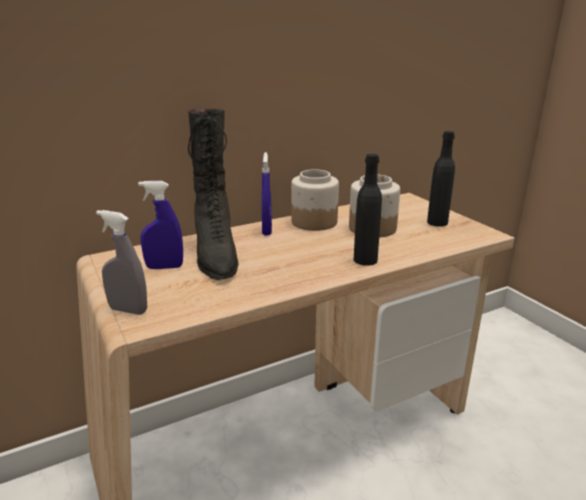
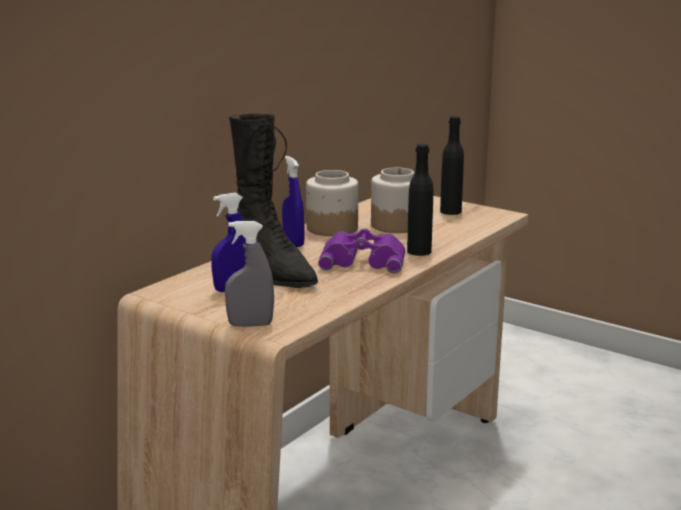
camera: 25 degrees left, 5 degrees down
none -> purple binoculars [318,228,405,273]

